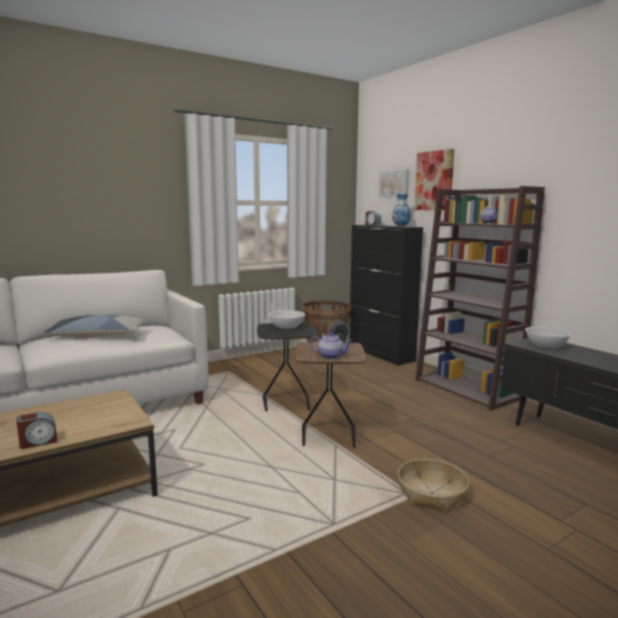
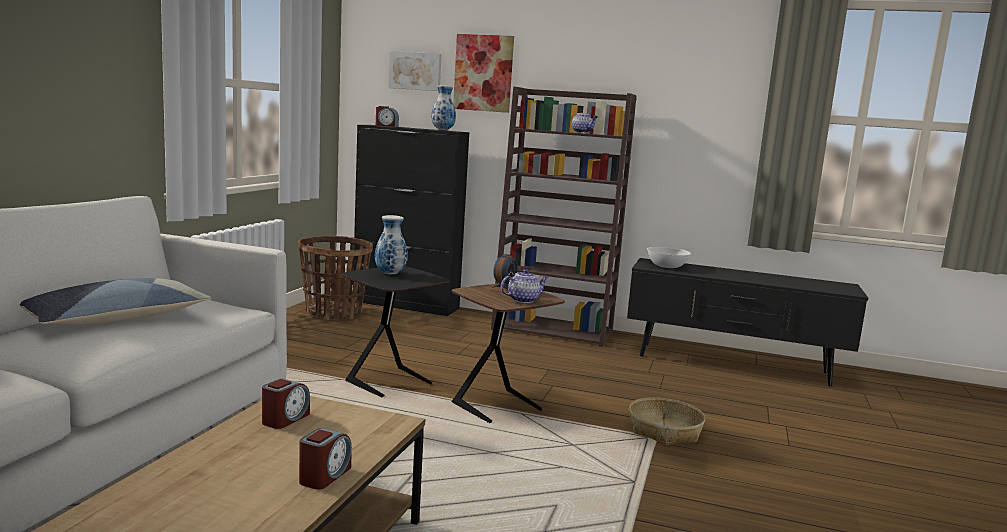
camera: 40 degrees left, 0 degrees up
white bowl [268,310,305,329] -> vase [375,215,408,275]
none -> alarm clock [262,378,310,429]

